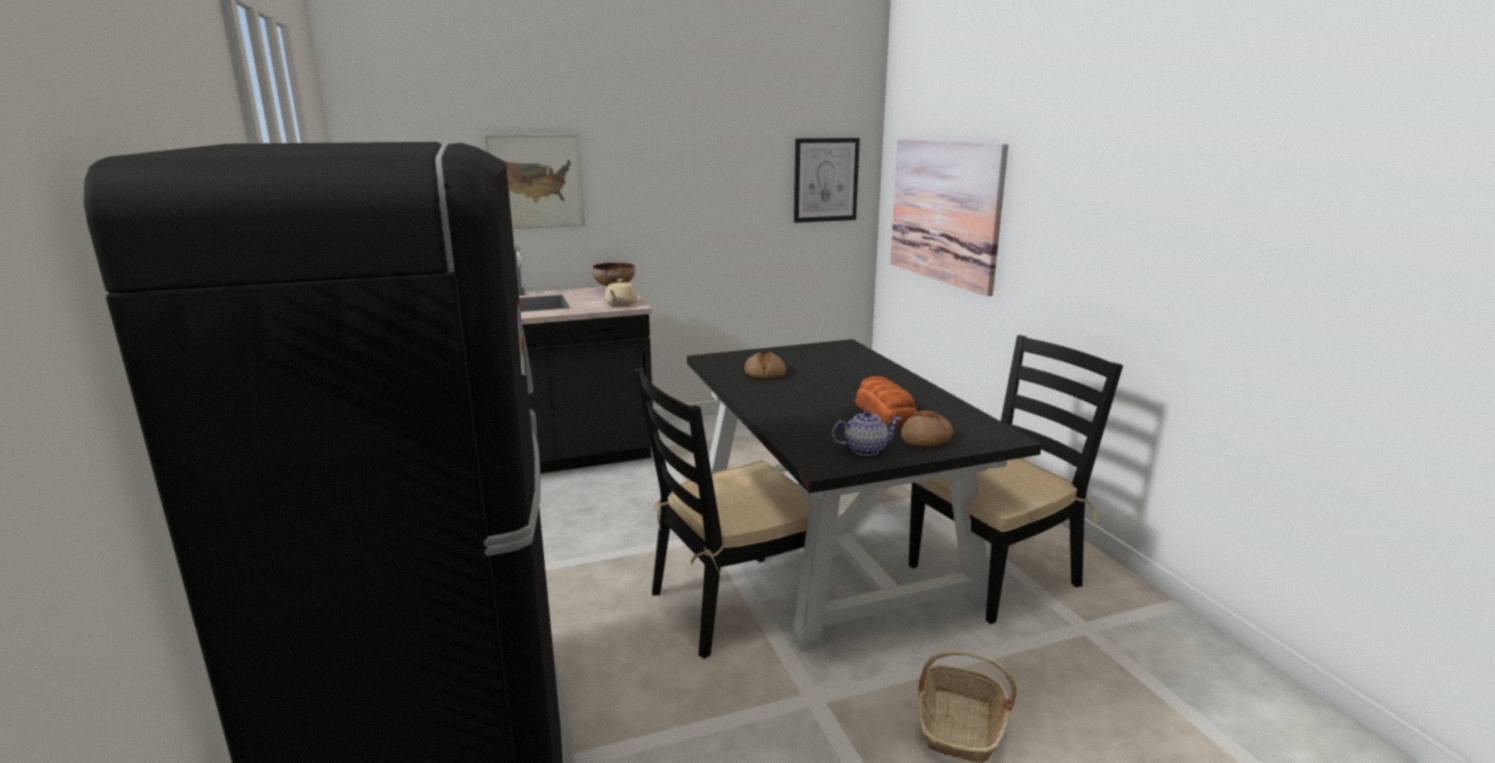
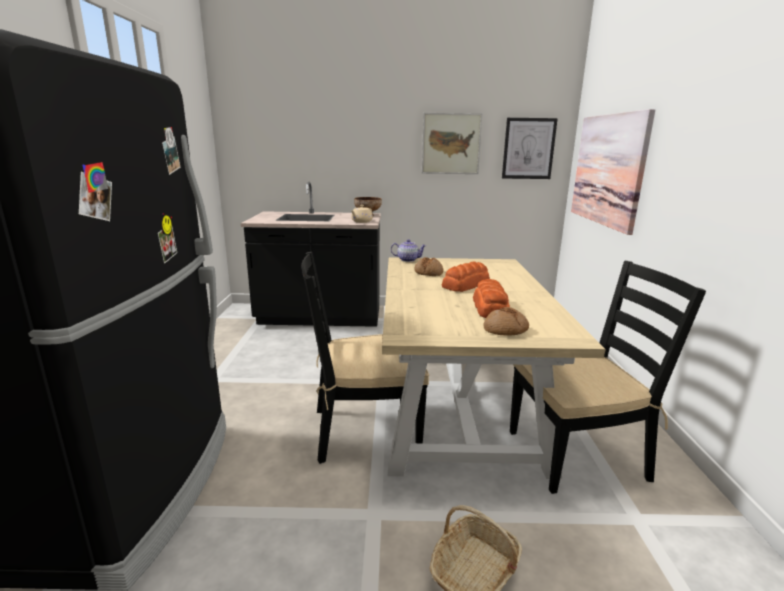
camera: 20 degrees right, 0 degrees up
picture [483,134,585,229] -> picture moved to [422,113,482,174]
black dining table [687,339,1042,652] -> beige dining table [382,257,606,479]
teapot [832,410,901,456] -> teapot moved to [391,239,427,262]
none -> bread [442,261,490,292]

